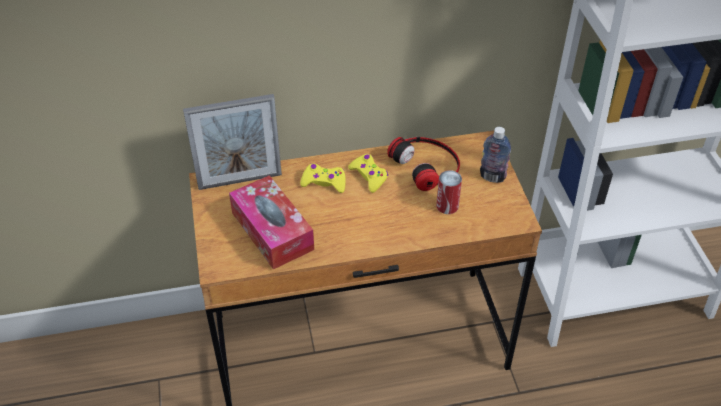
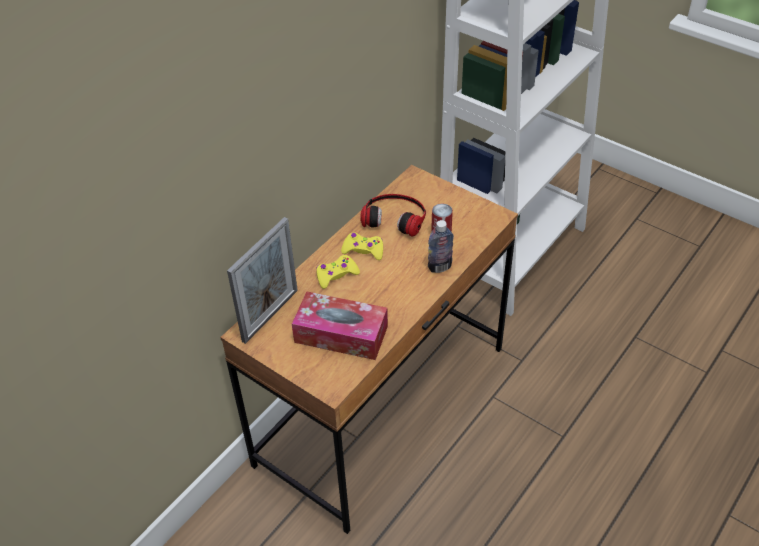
camera: 40 degrees left, 0 degrees up
bottle [480,127,511,183] -> bottle moved to [428,220,454,273]

